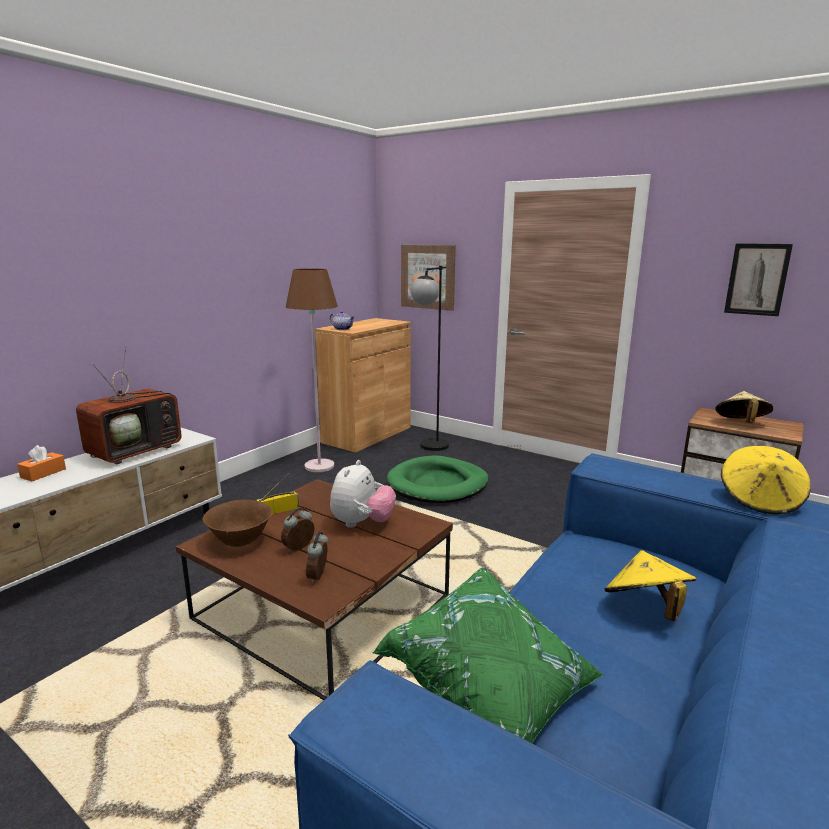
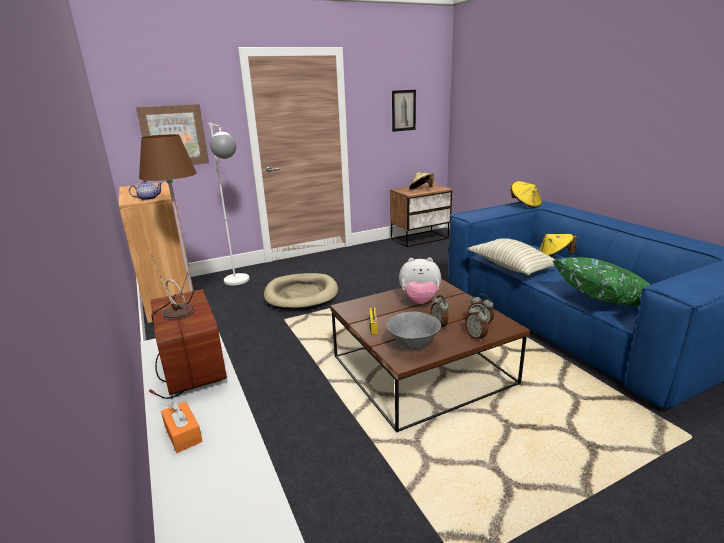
camera: 60 degrees left, 5 degrees up
brown bowl [203,500,272,547] -> grey bowl [387,312,441,350]
plush toy [330,460,396,528] -> plush toy turned 135 degrees clockwise [399,258,441,304]
green dog bed [386,455,489,503] -> beige dog bed [264,273,338,310]
black floor lamp [411,266,449,451] -> white floor lamp [207,123,249,285]
none -> alarm clock [465,305,488,341]
none -> pillow [468,238,556,275]

